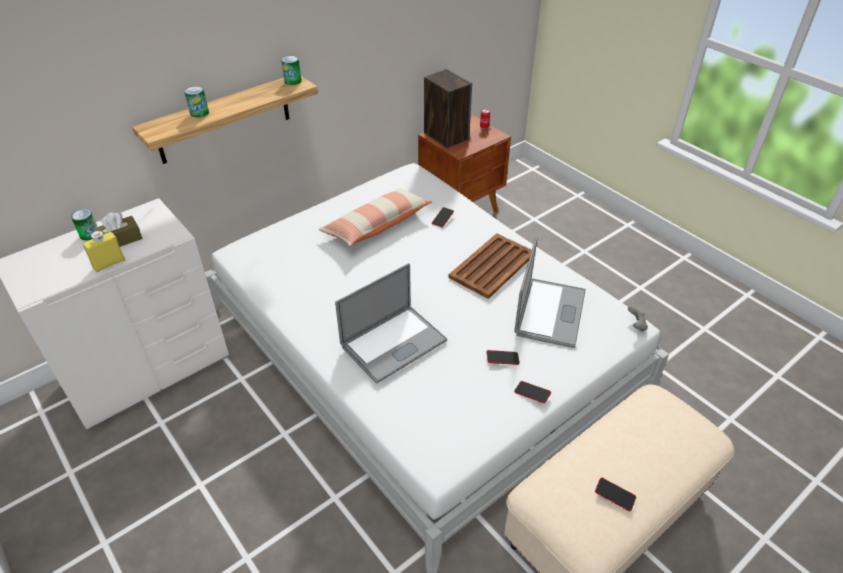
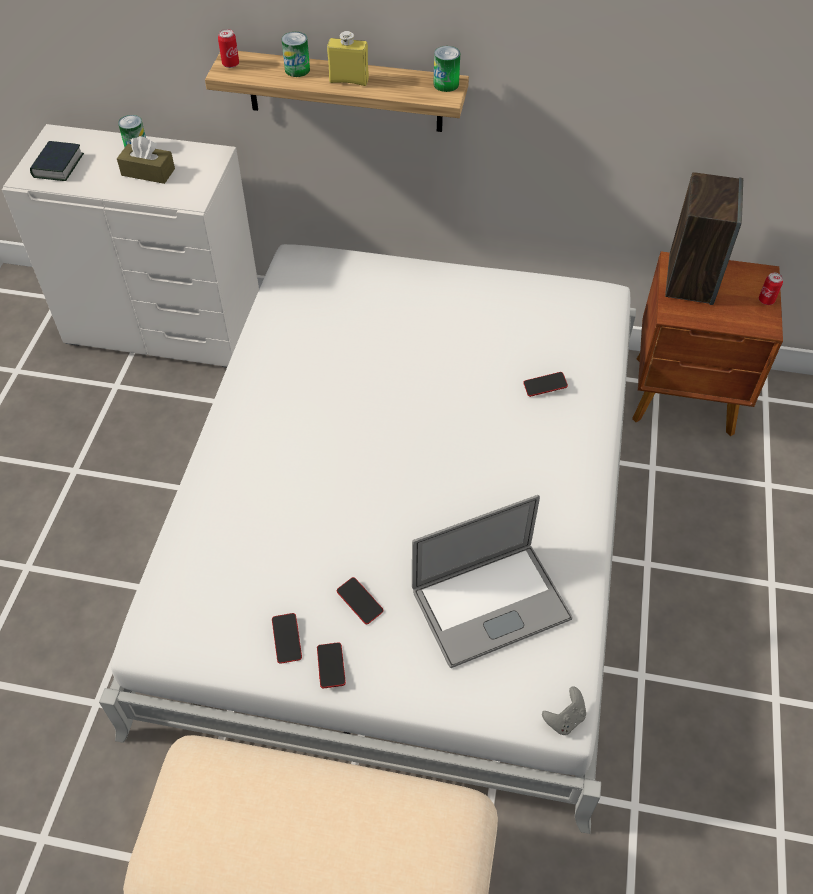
camera: 50 degrees right, 10 degrees up
yellow bottle [83,231,125,272] -> yellow bottle moved to [327,31,369,86]
pillow [319,189,432,246] -> none
laptop [335,263,447,384] -> none
brown tray [449,233,532,299] -> none
phone [595,478,636,511] -> phone moved to [272,613,302,664]
none -> book [30,141,84,181]
none -> can [218,29,239,68]

